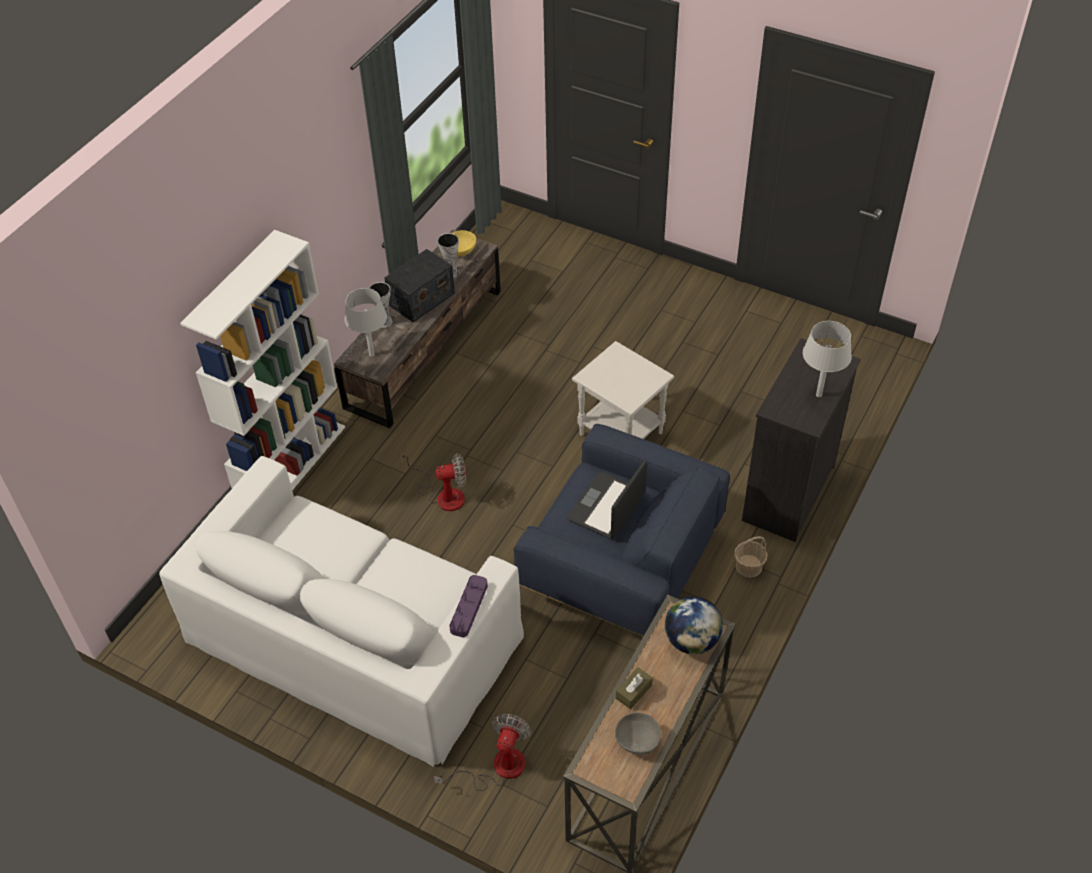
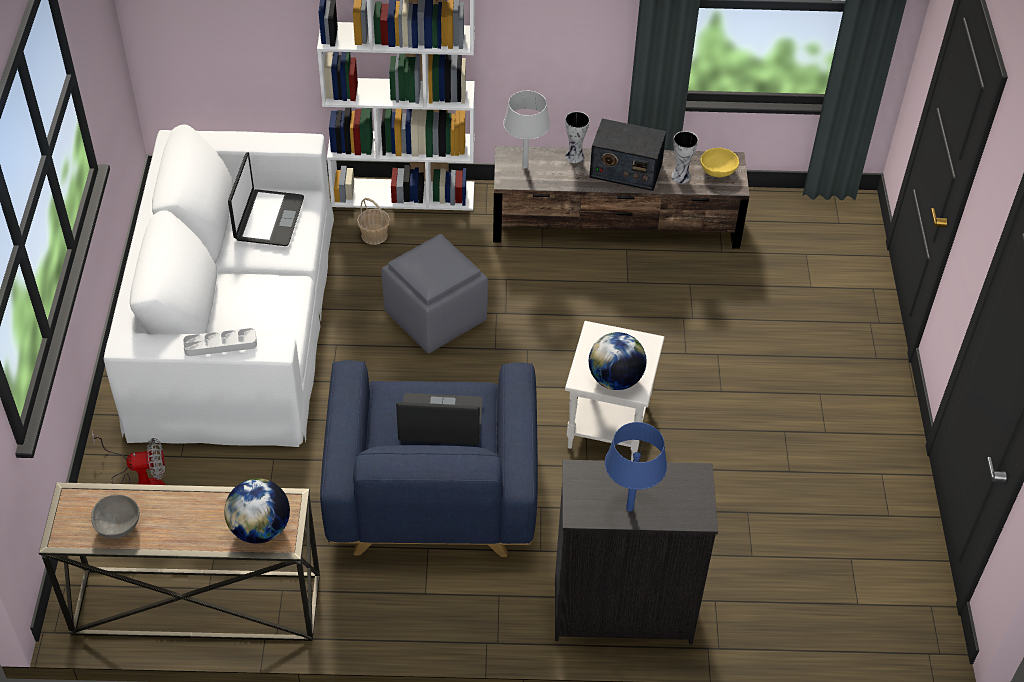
camera: 60 degrees right, 0 degrees up
fan [401,453,467,511] -> grey ottoman [382,234,488,353]
purple tray [449,575,488,637] -> grey tray [183,328,257,356]
brown tissue box [616,667,653,709] -> none
basket [734,536,767,578] -> basket moved to [357,198,390,245]
grey table lamp [803,321,852,397] -> blue table lamp [605,422,667,512]
none -> laptop [228,152,304,246]
none -> globe [589,332,647,390]

